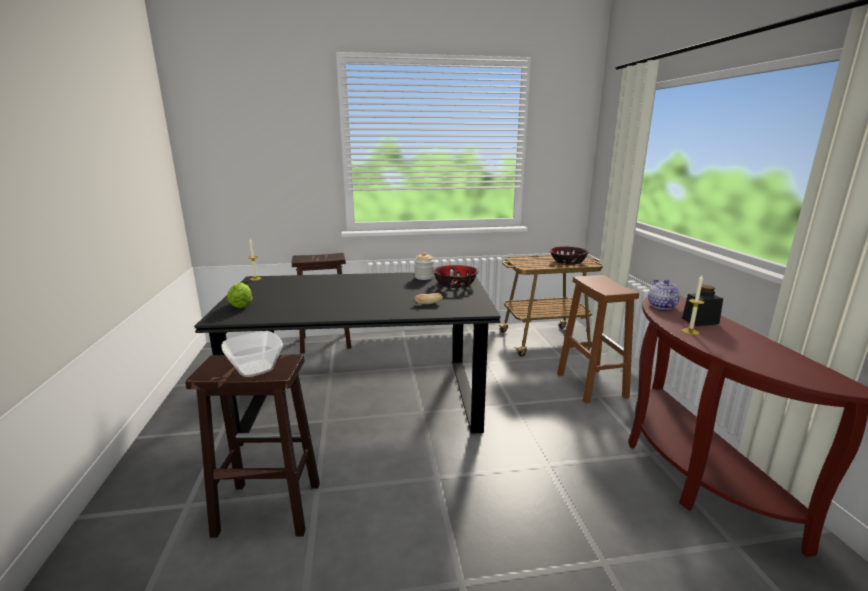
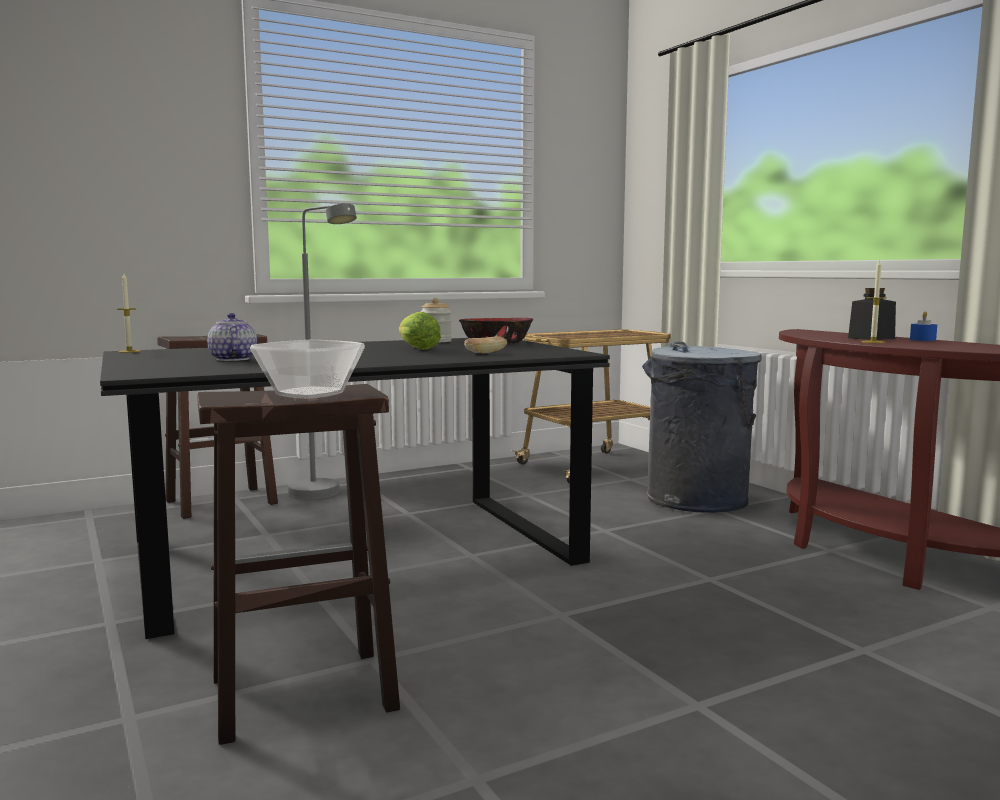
camera: 20 degrees left, 10 degrees down
lettuce [226,282,252,308] -> lettuce moved to [399,312,441,350]
bowl [550,246,589,265] -> none
brown stool [557,275,639,404] -> grey trash can [642,342,762,513]
teapot [648,279,680,309] -> teapot moved to [207,313,257,361]
none -> grey floor lamp [288,204,357,499]
none -> blue candle [910,312,937,341]

